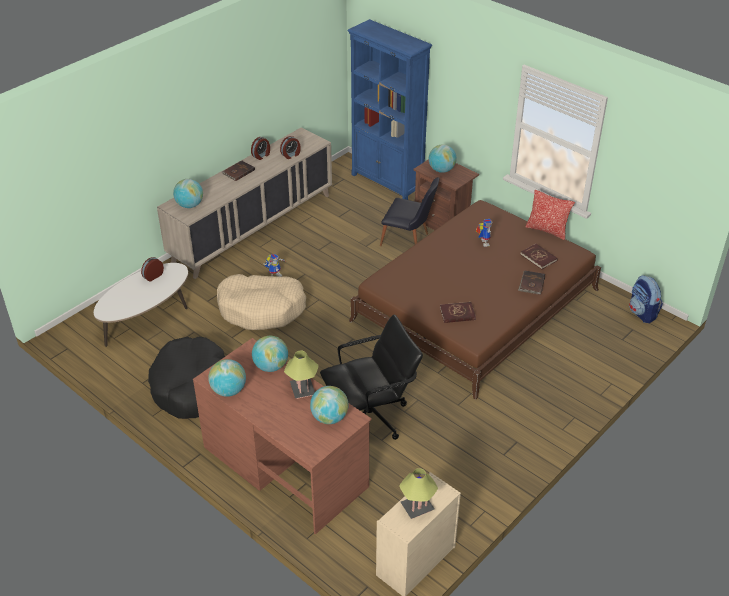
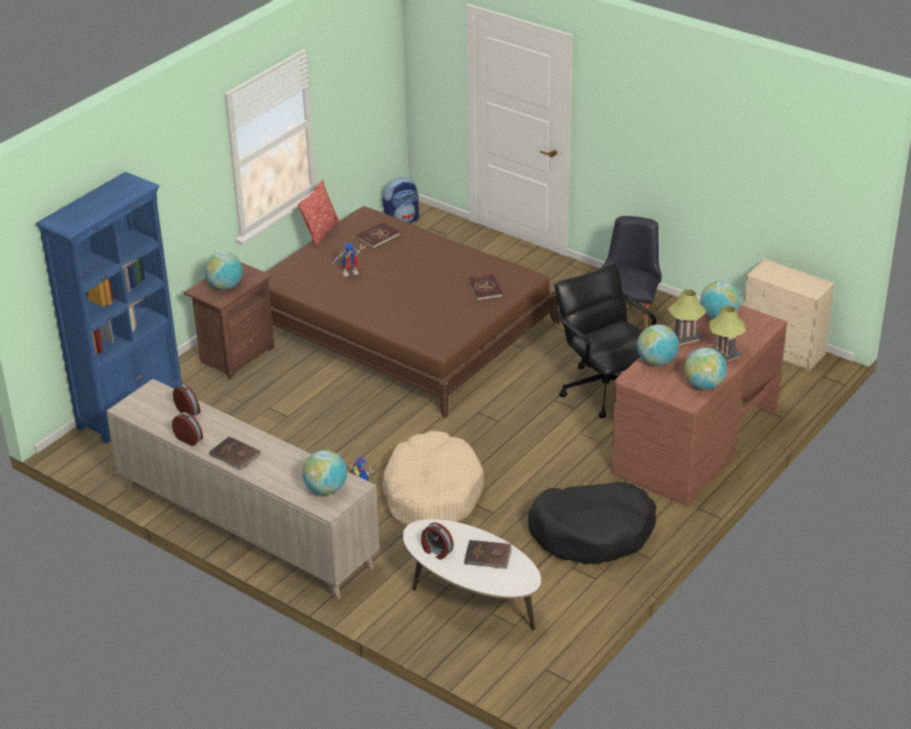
camera: 95 degrees left, 5 degrees down
black chair [380,177,440,246] -> black chair moved to [602,216,662,330]
table lamp [399,468,438,519] -> table lamp moved to [709,305,746,362]
brown book [518,270,545,295] -> brown book moved to [464,540,512,569]

